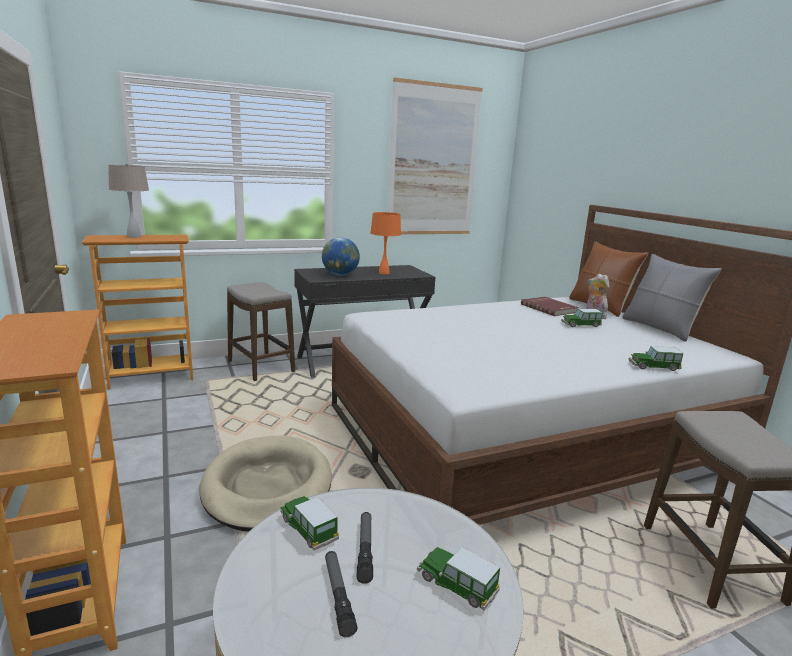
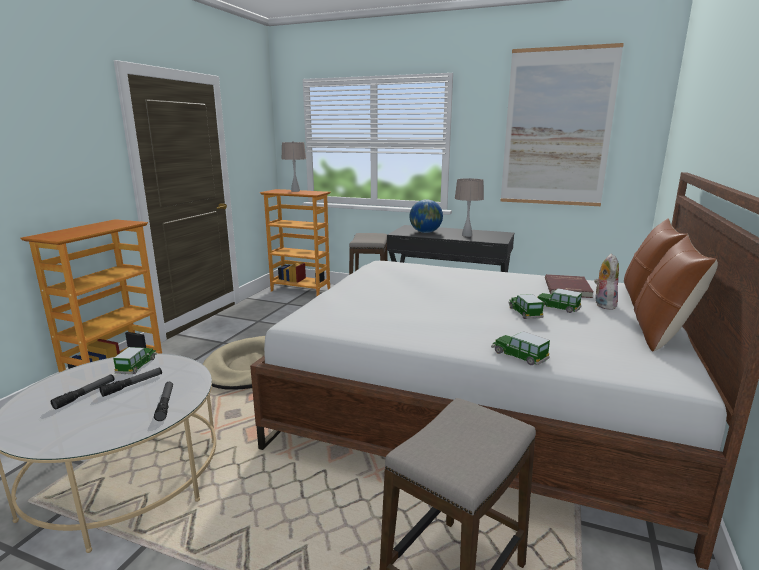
camera: 45 degrees right, 0 degrees up
orange table lamp [371,212,401,274] -> beige table lamp [455,178,484,237]
toy car [417,547,500,610] -> toy car moved to [508,294,544,319]
grey pillow [622,254,722,342] -> brown pillow [634,235,718,352]
none -> flashlight [154,382,173,421]

